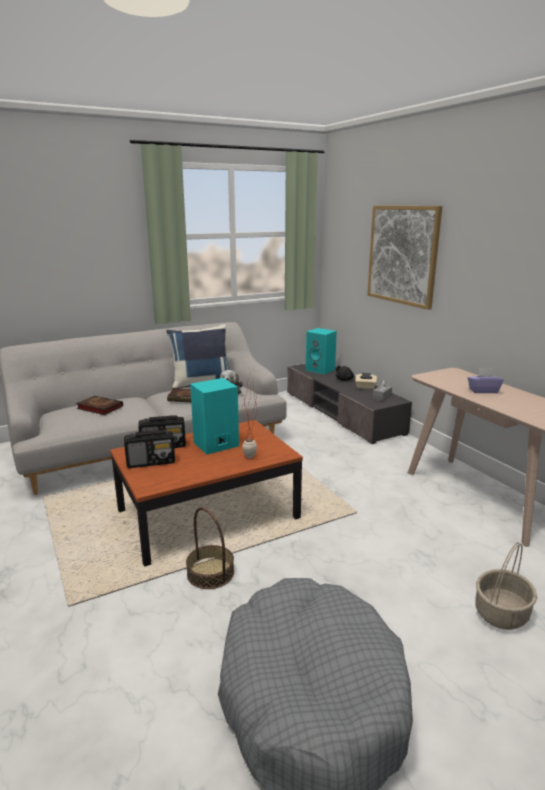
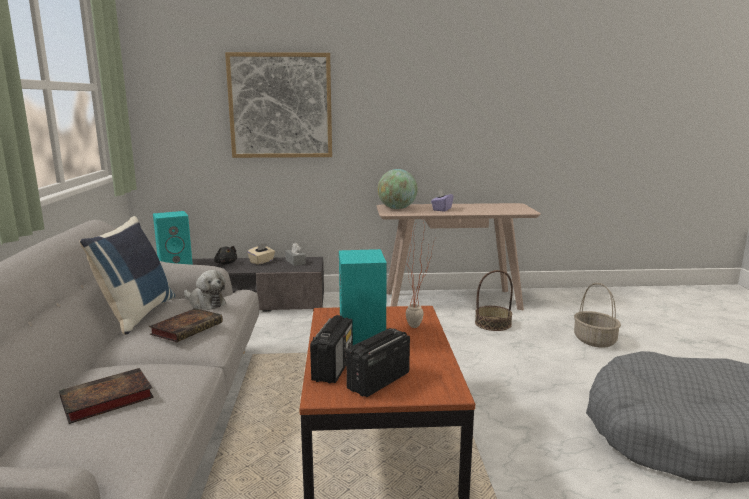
camera: 65 degrees left, 5 degrees down
radio [124,430,175,468] -> radio turned 150 degrees counterclockwise [346,328,410,397]
basket [186,507,234,589] -> basket moved to [475,270,513,331]
none -> globe [377,169,418,209]

